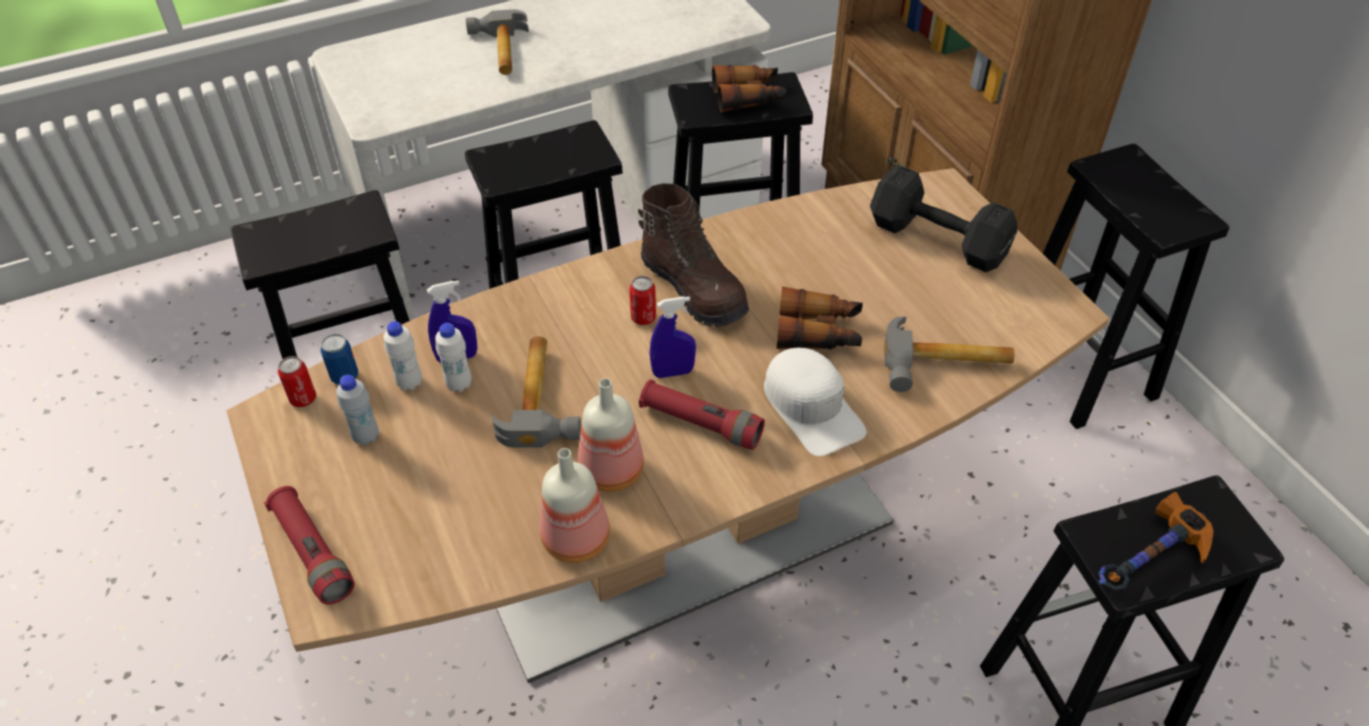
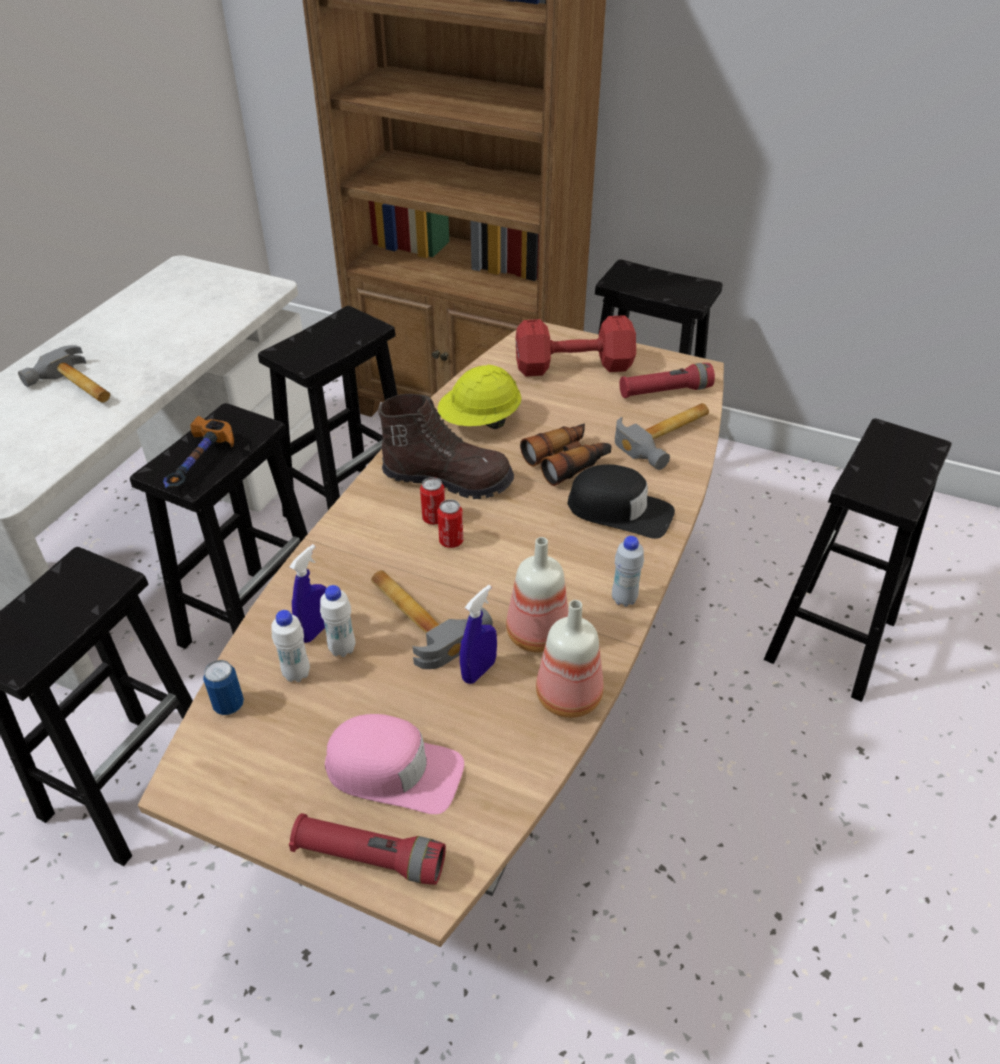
camera: 40 degrees left, 5 degrees down
can [278,356,316,407] -> can moved to [438,499,463,548]
white bottle [336,375,379,445] -> white bottle moved to [612,536,644,607]
red flashlight [639,379,765,450] -> red flashlight moved to [619,363,715,398]
blue spray bottle [650,296,696,378] -> blue spray bottle moved to [460,585,497,684]
binoculars [712,65,787,112] -> none
white cap [764,348,867,456] -> black cap [567,464,675,539]
black dumbbell [870,165,1017,272] -> red dumbbell [516,315,636,376]
hammer [1098,492,1214,590] -> hammer moved to [163,416,234,488]
none -> pink cap [325,714,464,814]
none -> yellow hard hat [437,365,521,429]

